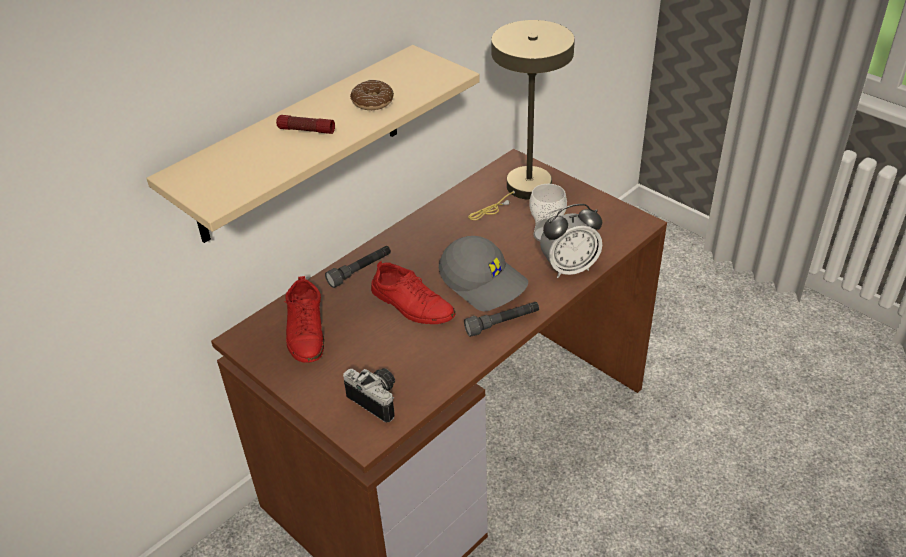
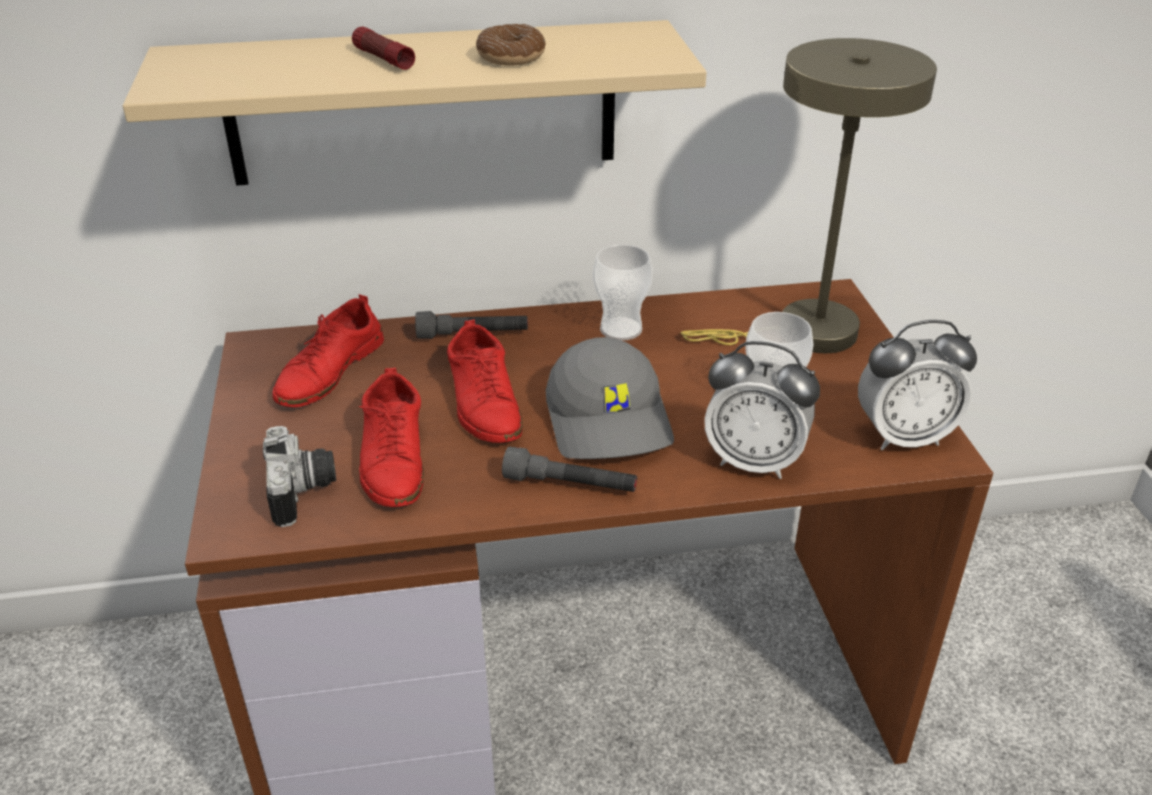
camera: 35 degrees right, 5 degrees down
none -> red shoe [359,368,424,507]
none -> cup [593,245,653,341]
none -> alarm clock [858,320,977,450]

